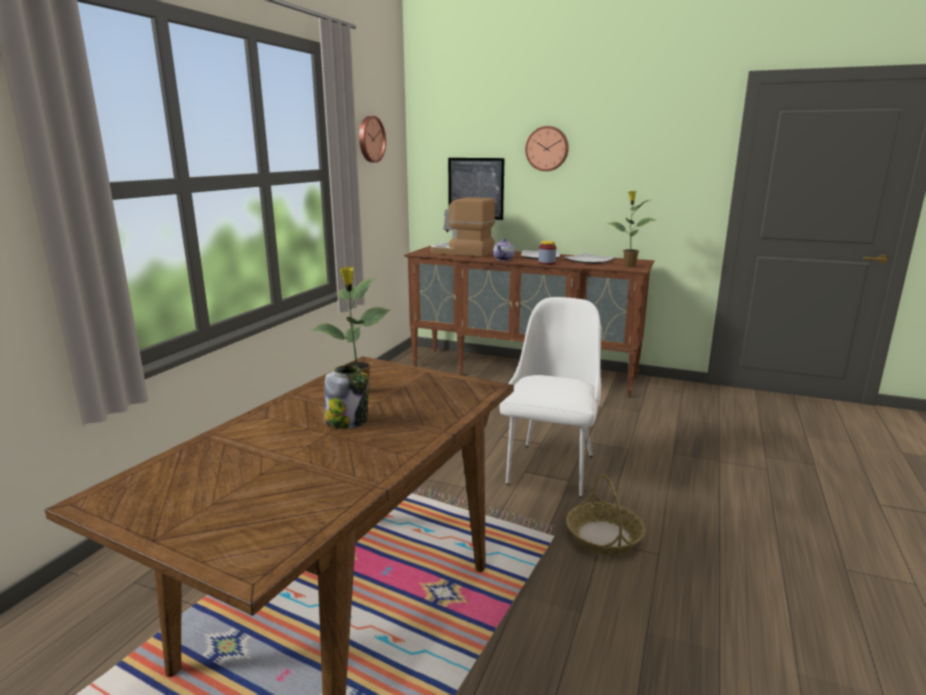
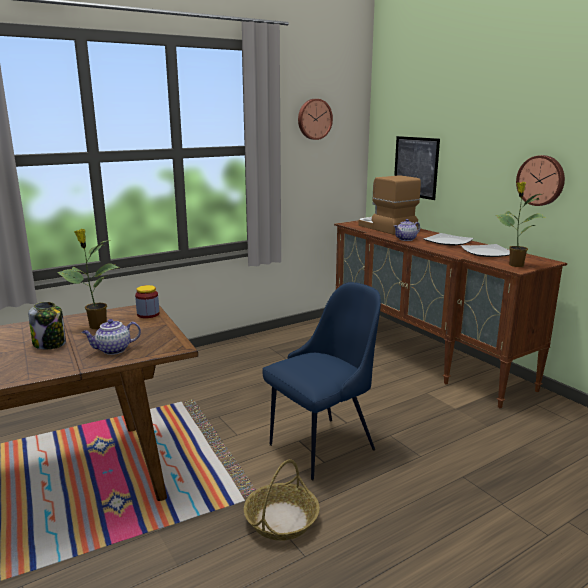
camera: 35 degrees right, 0 degrees up
white chair [499,297,601,498] -> blue chair [263,282,381,480]
wall clock [525,126,569,171] -> wall clock moved to [516,155,565,206]
jar [539,241,556,265] -> jar moved to [135,285,160,318]
none -> teapot [82,319,141,355]

